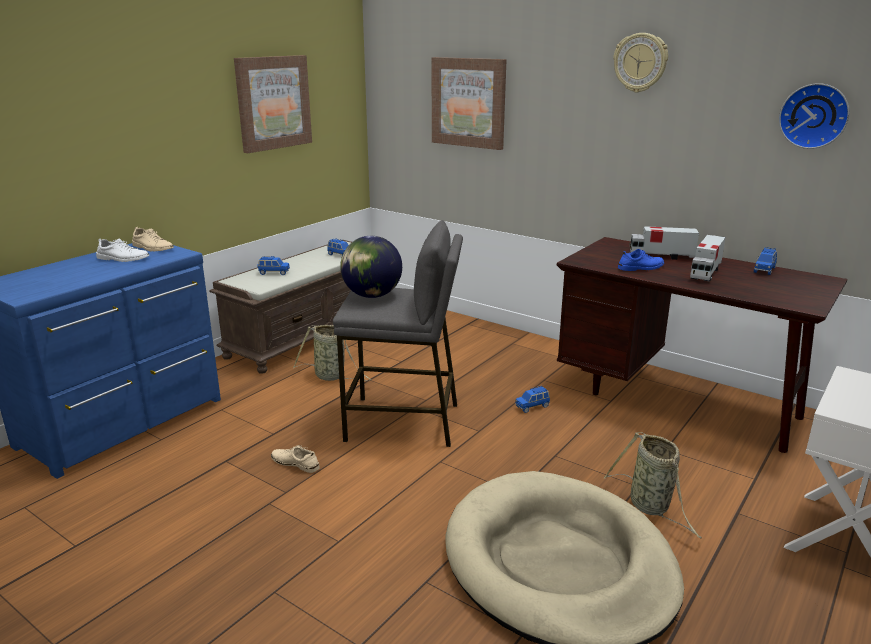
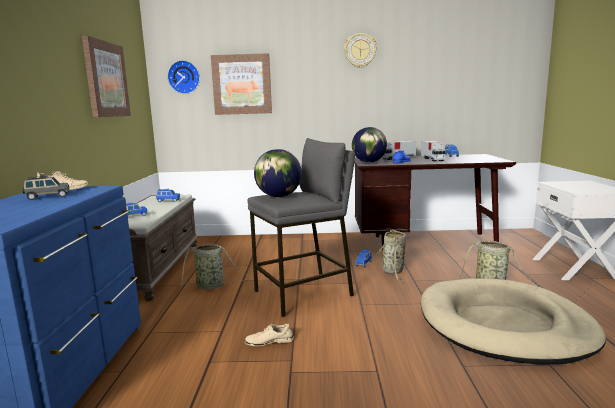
camera: 35 degrees left, 10 degrees down
white shoe [96,238,149,262] -> grey toy car [22,176,69,200]
wall clock [779,83,849,149] -> wall clock moved to [167,60,200,94]
none -> globe [352,127,387,163]
none -> basket [376,229,406,282]

